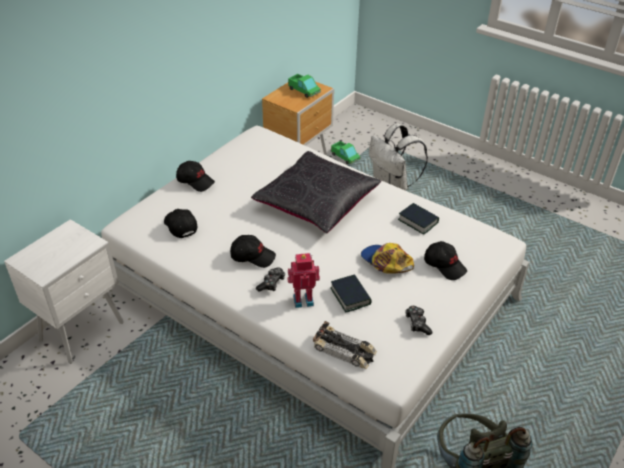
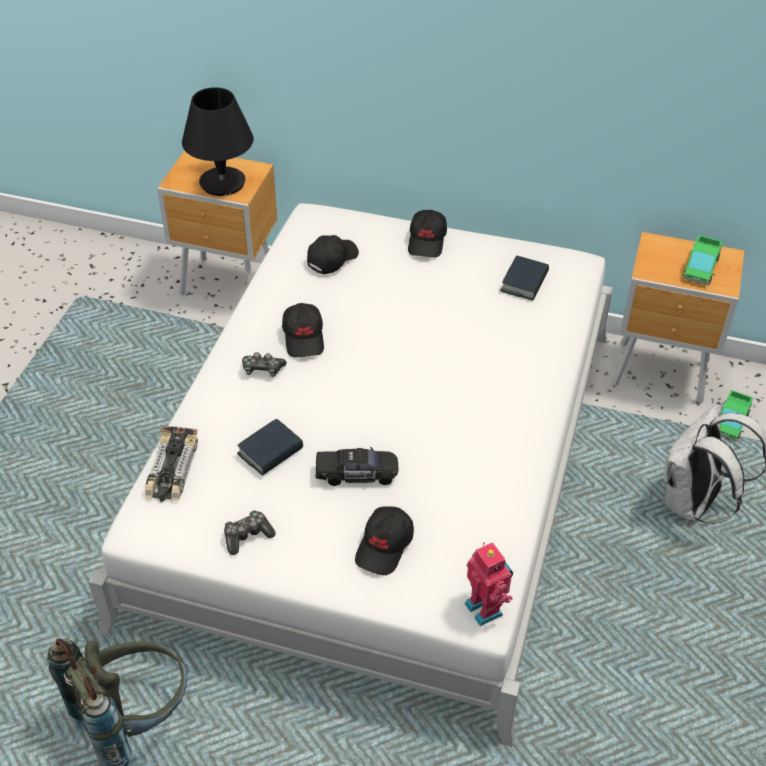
camera: 70 degrees right, 5 degrees up
white nightstand [4,219,124,364] -> brown nightstand [157,151,277,295]
black pillow [251,151,381,233] -> none
toy robot [288,253,320,308] -> toy robot moved to [465,542,513,626]
cap [361,243,414,274] -> black toy car [316,447,398,486]
book [398,203,439,235] -> book moved to [500,256,549,300]
none -> black table lamp [182,87,254,196]

